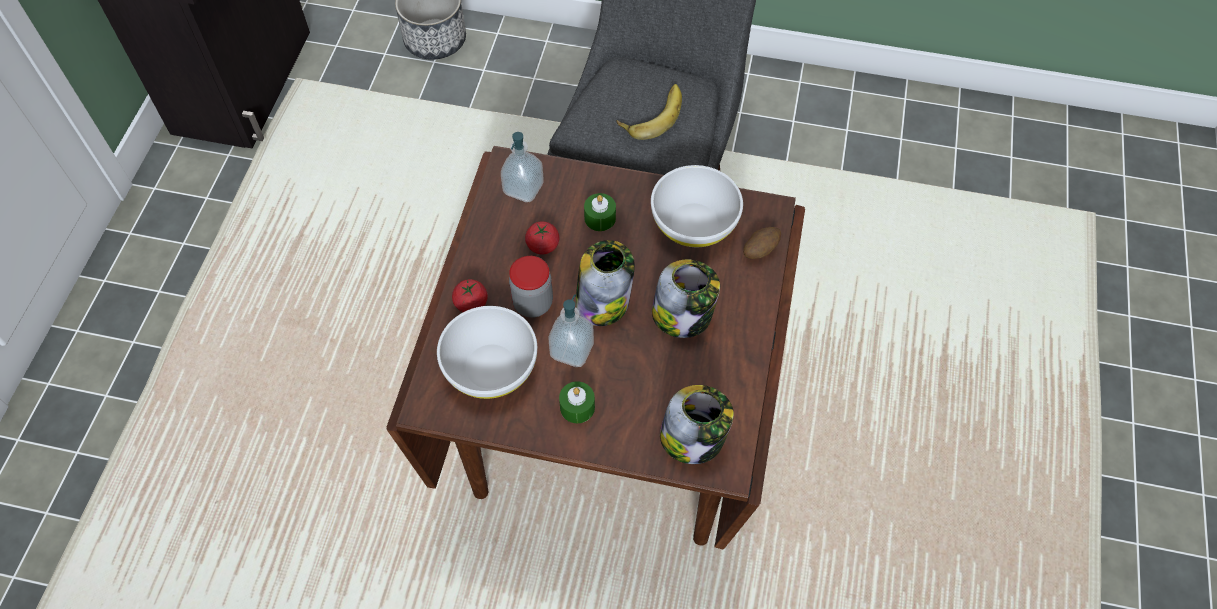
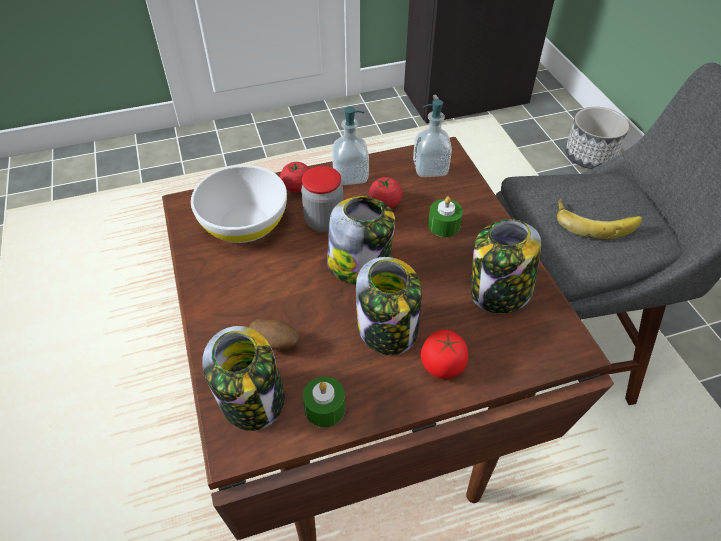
camera: 60 degrees right, 10 degrees down
soap dispenser [549,294,594,367] -> soap dispenser moved to [332,107,369,185]
green candle [559,381,595,423] -> green candle moved to [303,377,345,427]
white bowl [651,165,743,247] -> jar [471,219,541,314]
potato [743,227,781,259] -> potato moved to [249,319,299,350]
none -> tomato [421,330,468,379]

